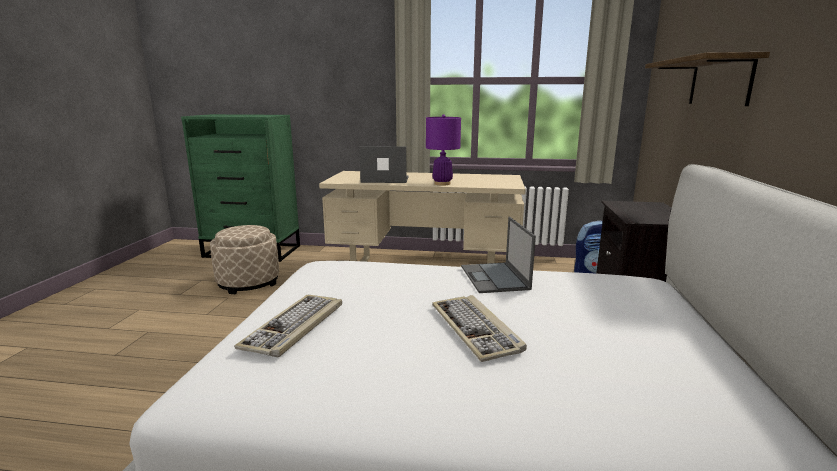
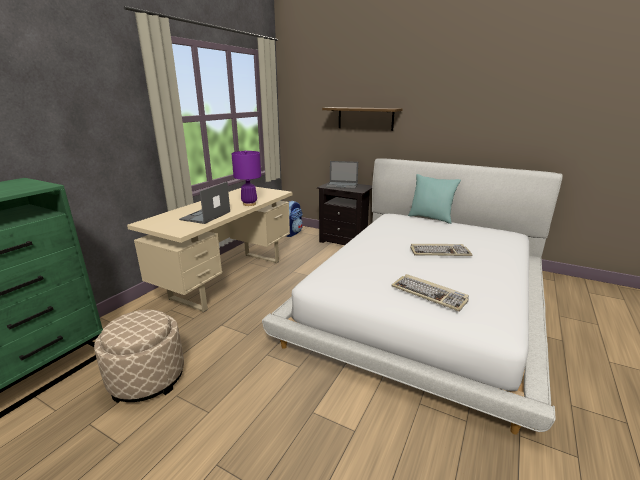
camera: 70 degrees left, 5 degrees up
laptop [461,217,536,293] -> laptop moved to [326,161,358,189]
none -> turquoise pillow [408,174,461,224]

